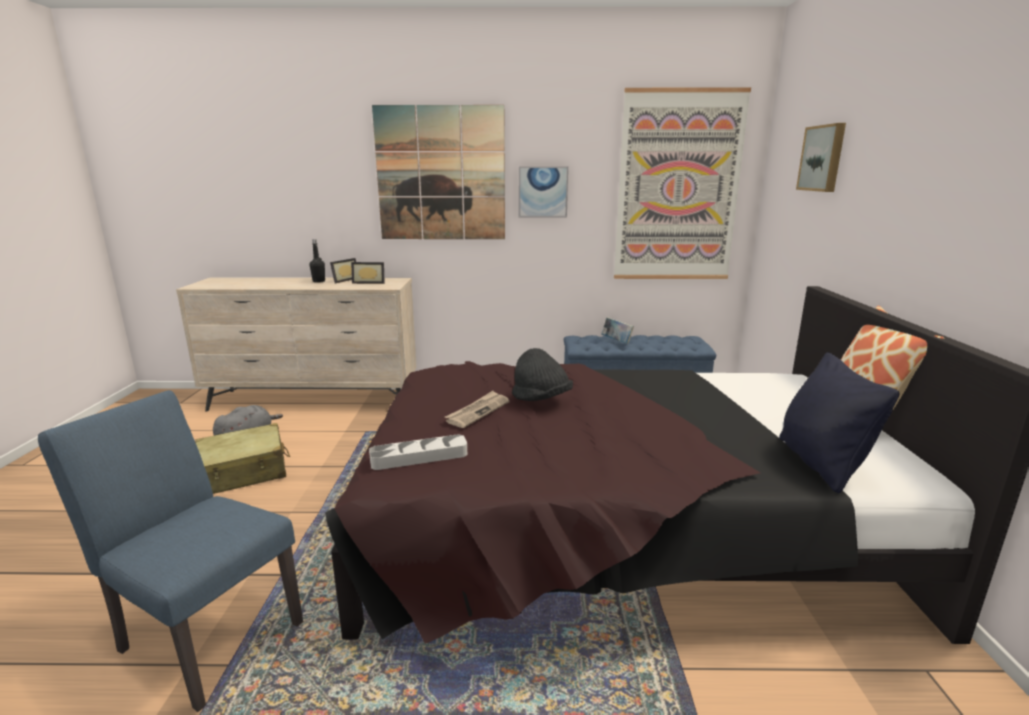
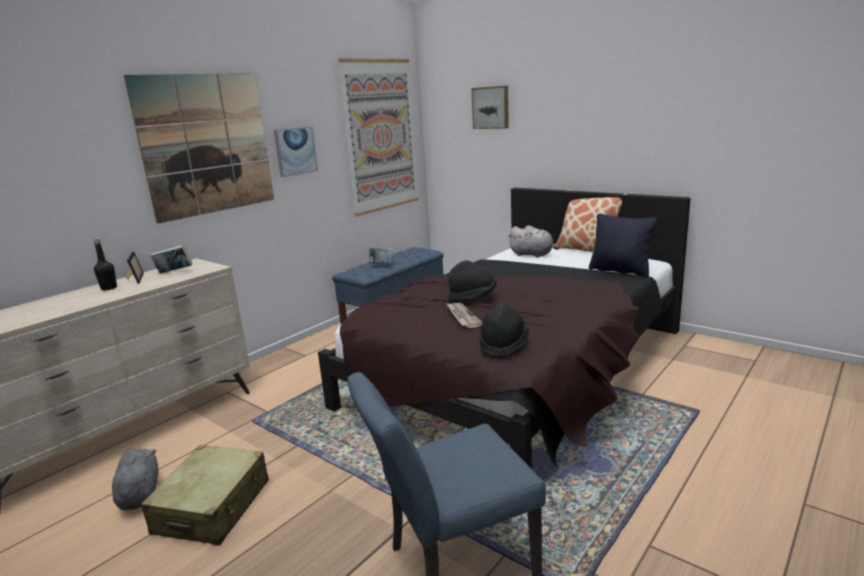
camera: 50 degrees left, 0 degrees up
picture frame [351,262,385,284] -> book [150,245,192,274]
grey tray [369,435,467,470] -> black hat [480,303,529,359]
none -> grey plush toy [508,225,559,258]

